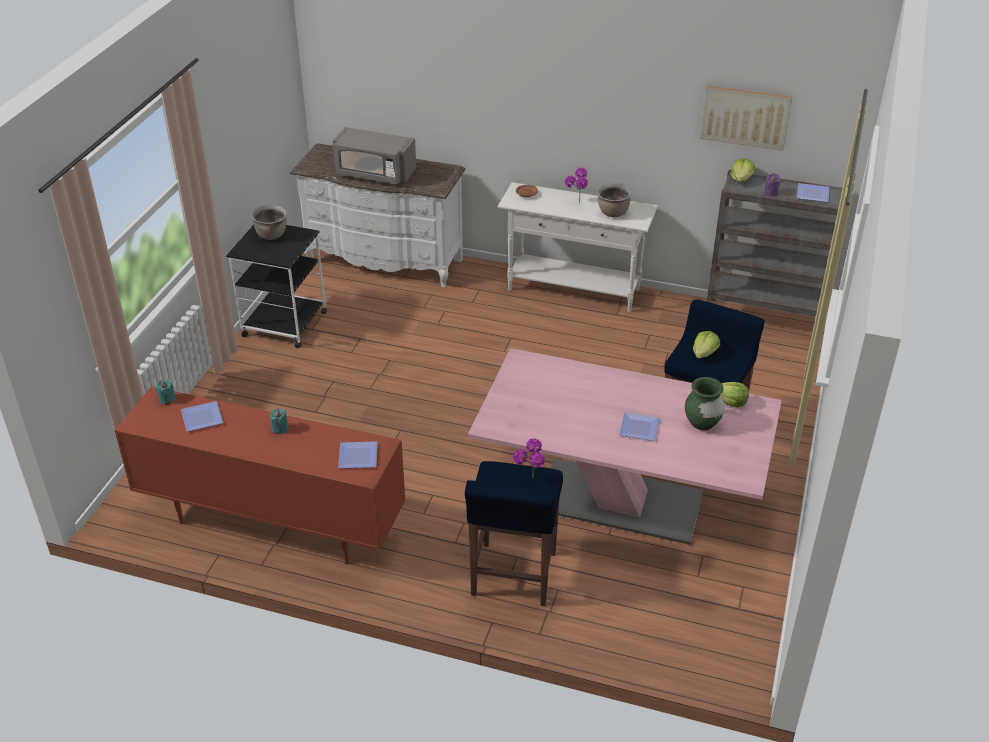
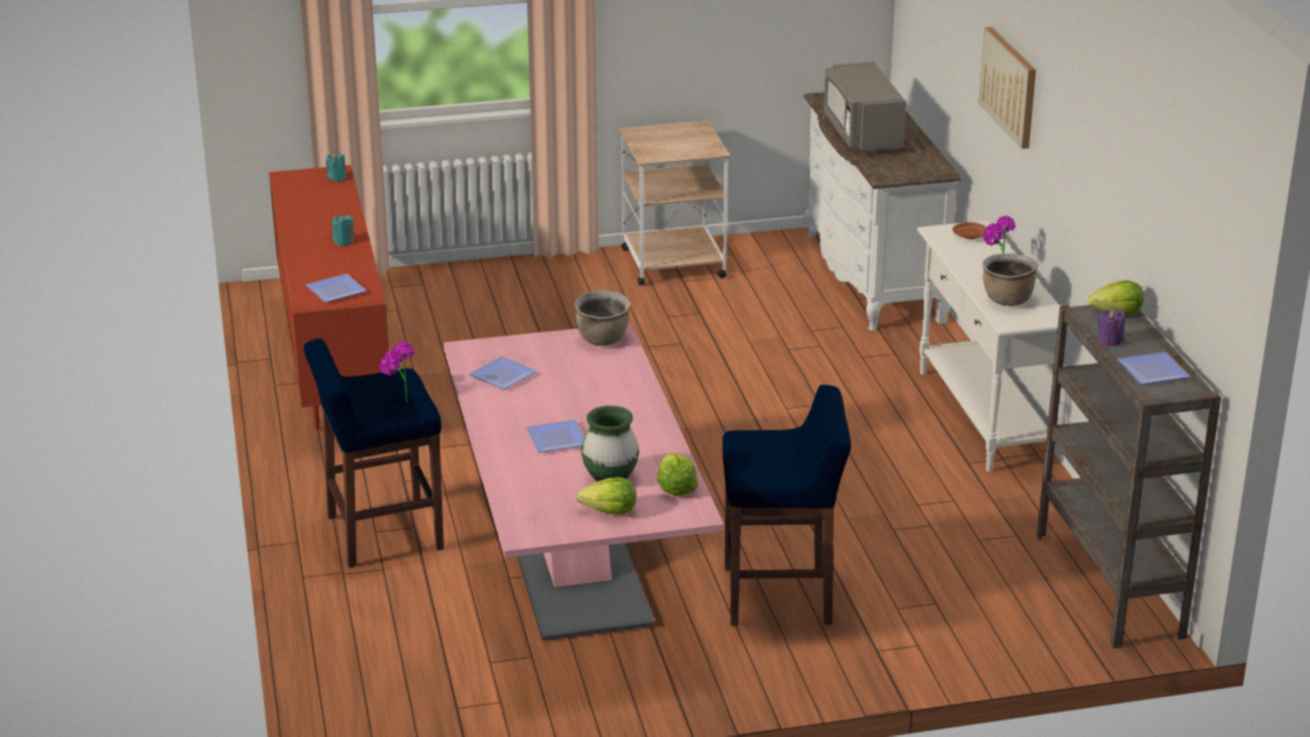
camera: 60 degrees right, 10 degrees down
plate [181,401,223,432] -> plate moved to [469,356,537,390]
black cart [226,225,327,348] -> beige cart [620,120,731,285]
brown cooking pot [251,205,287,240] -> brown cooking pot moved to [575,290,631,346]
lettuce [693,331,720,359] -> lettuce moved to [576,477,636,515]
picture [700,86,792,151] -> picture moved to [979,27,1036,149]

